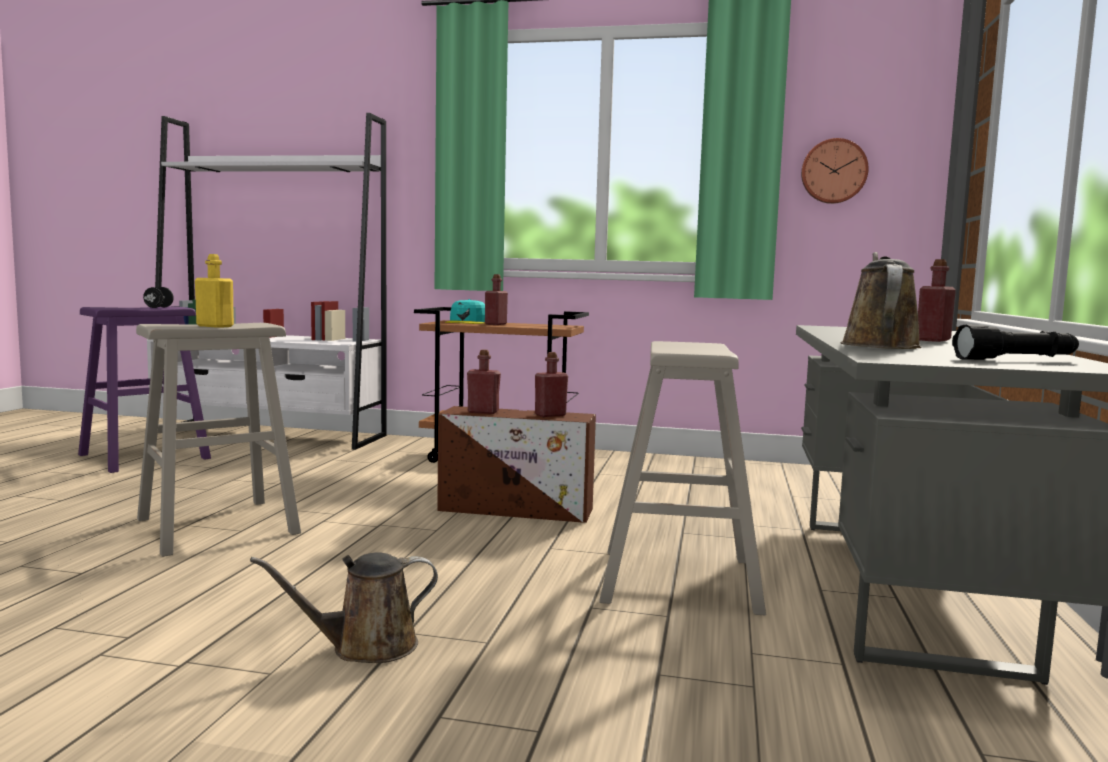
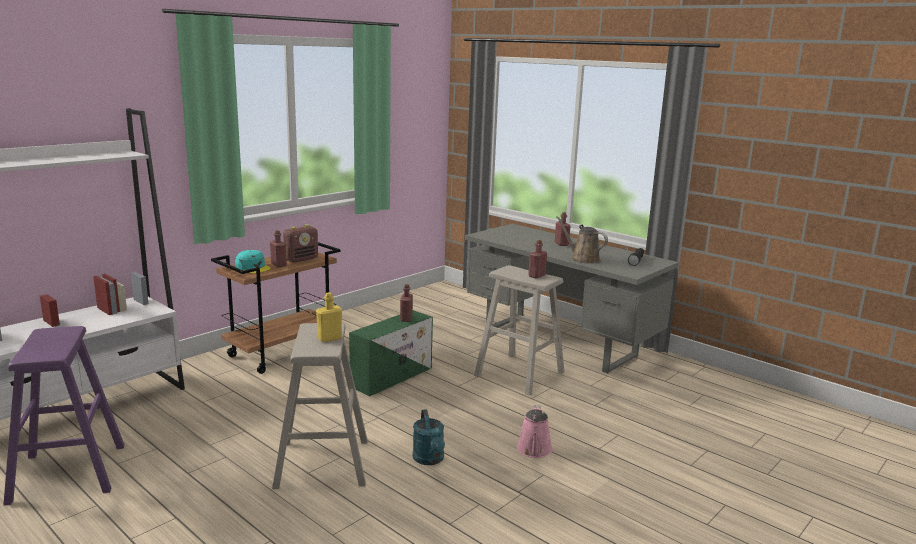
camera: 60 degrees left, 10 degrees up
black dumbbell [143,287,174,308] -> none
brown watering can [250,552,438,663] -> pink watering can [517,405,553,458]
brown storage box [437,406,596,523] -> green storage box [349,310,433,396]
red bottle [467,350,501,414] -> red bottle moved to [528,240,547,279]
wall clock [801,138,869,204] -> none
none -> radio [283,224,318,263]
none -> turquoise watering can [413,409,445,465]

